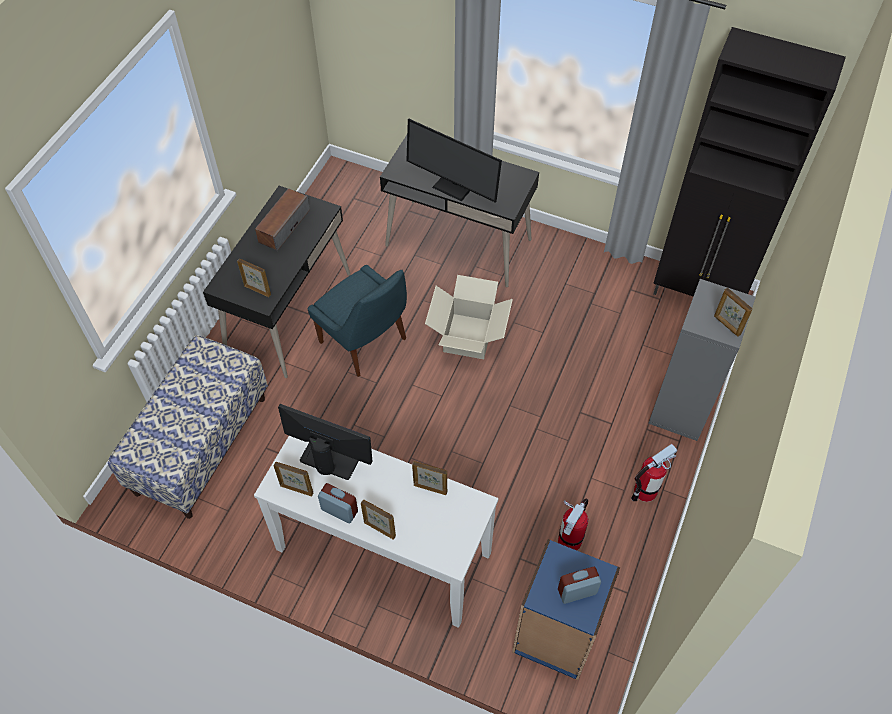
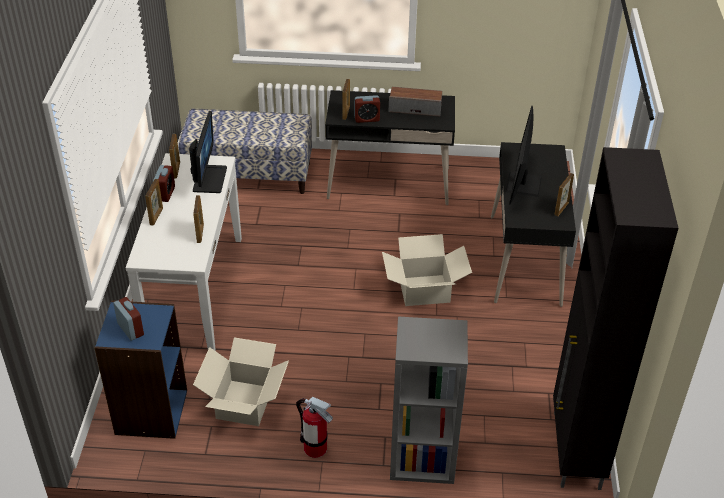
camera: 70 degrees right, 15 degrees down
blue chair [307,265,407,377] -> none
fire extinguisher [558,498,588,550] -> cardboard box [193,337,289,426]
picture frame [714,288,753,337] -> picture frame moved to [555,173,574,216]
none -> alarm clock [355,95,380,123]

